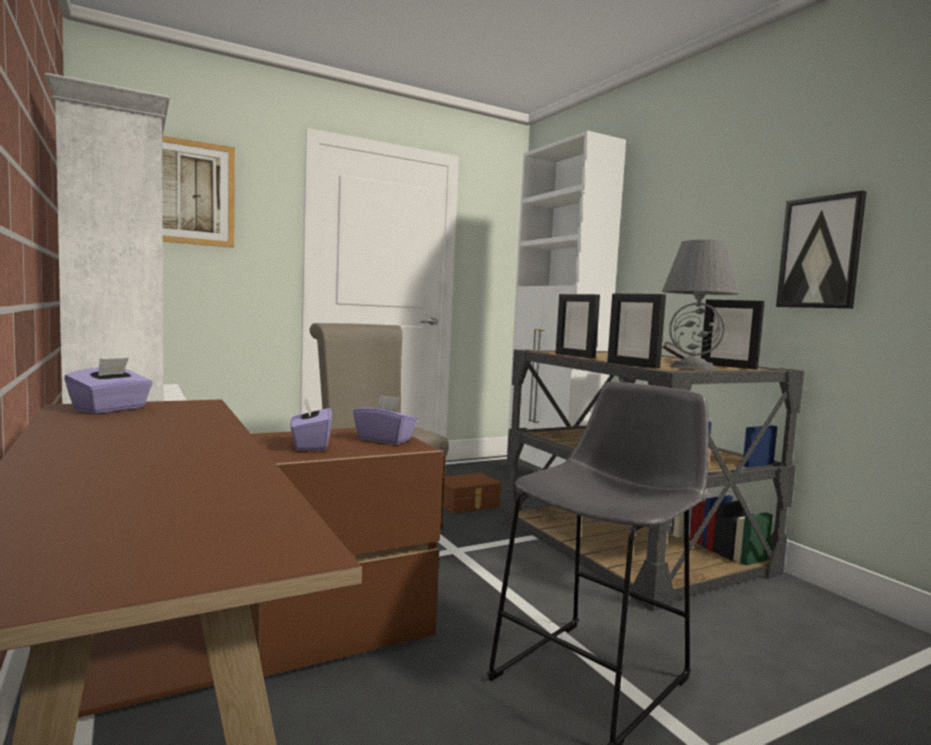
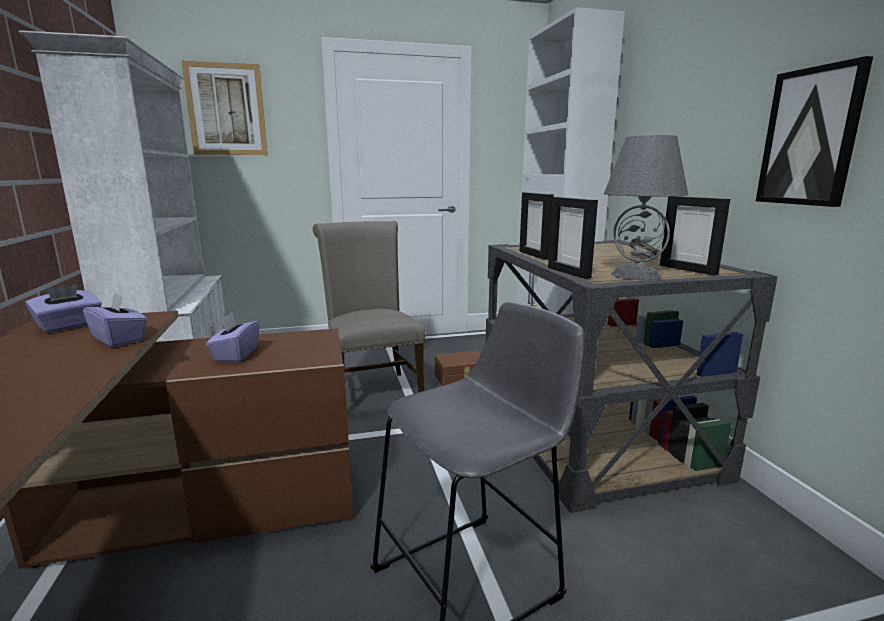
camera: 15 degrees right, 10 degrees up
purple tissue box [353,395,418,444] -> purple tissue box moved to [83,293,147,348]

